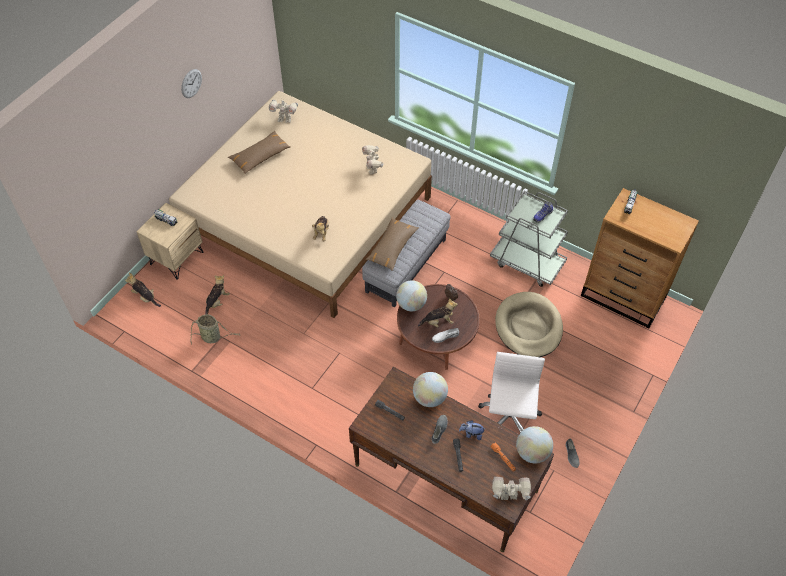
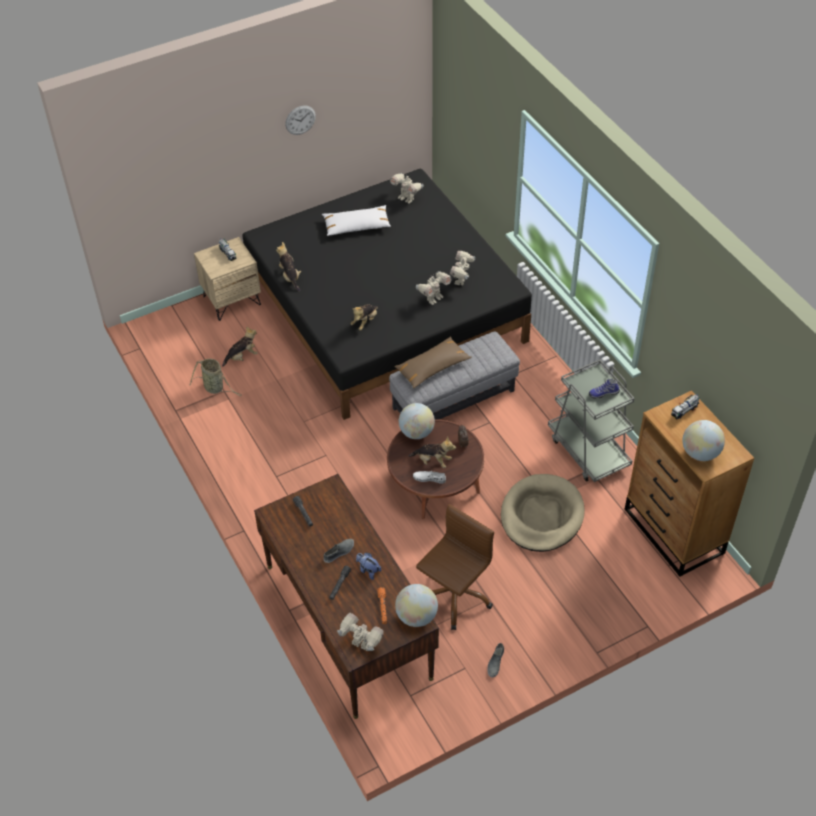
camera: 30 degrees right, 5 degrees down
plush toy [125,273,161,307] -> plush toy moved to [276,242,301,292]
beige bed [169,91,432,318] -> black bed [242,169,532,420]
brown pillow [228,131,291,174] -> white pillow [322,205,391,236]
globe [413,372,448,407] -> globe moved to [683,420,725,461]
white office chair [478,352,545,433] -> brown office chair [416,504,494,630]
none -> toy robot [416,271,452,305]

